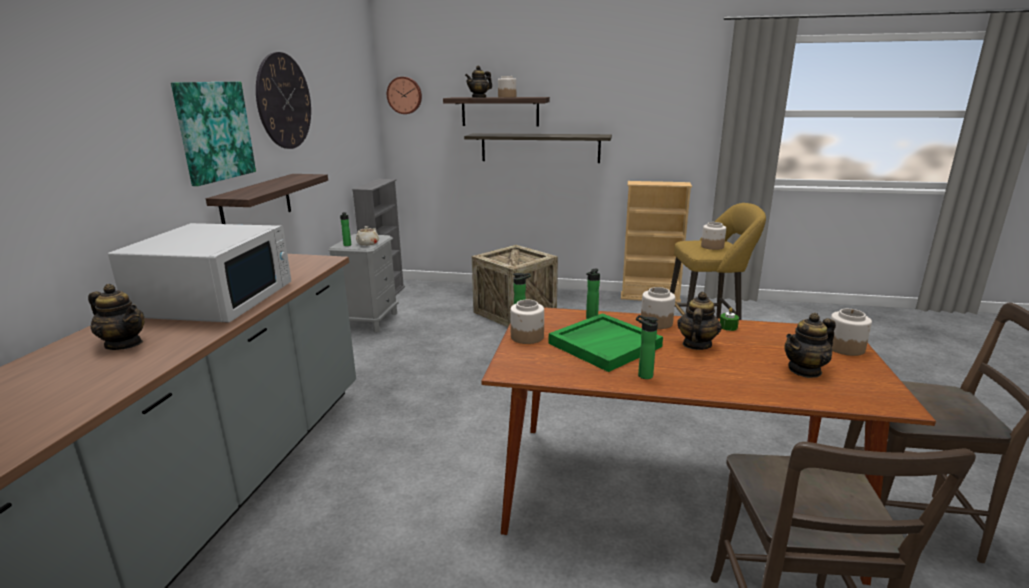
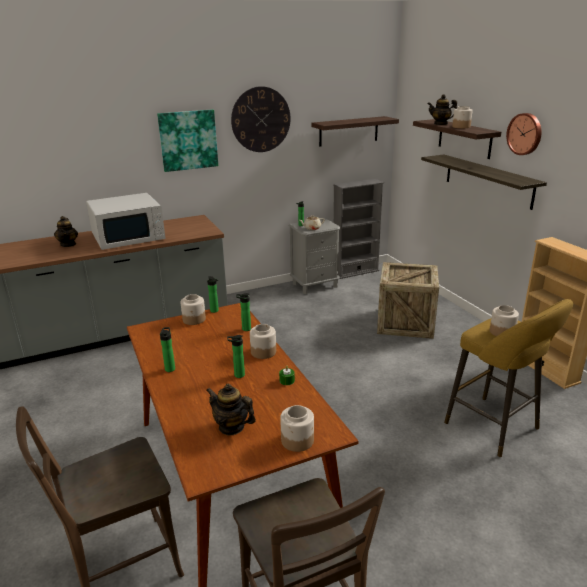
camera: 55 degrees right, 5 degrees up
shelf [206,174,328,224] -> shelf moved to [311,116,399,146]
wall clock [387,77,422,114] -> wall clock moved to [506,113,542,155]
green tray [549,313,663,372] -> none
teapot [677,292,722,350] -> bottle [227,335,245,378]

